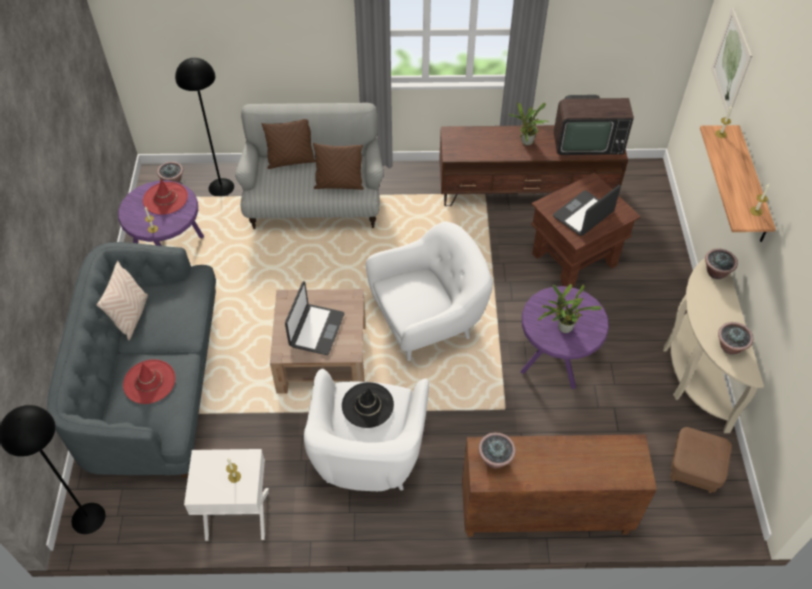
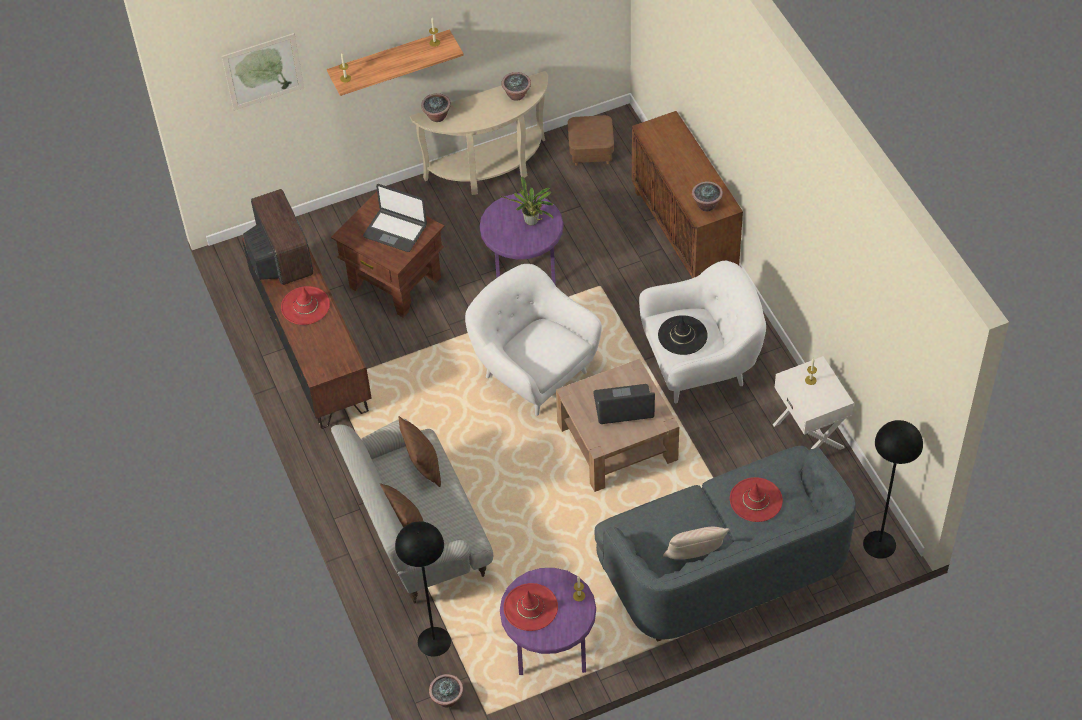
camera: 110 degrees left, 0 degrees up
potted plant [508,102,549,146] -> red hat [281,286,330,325]

